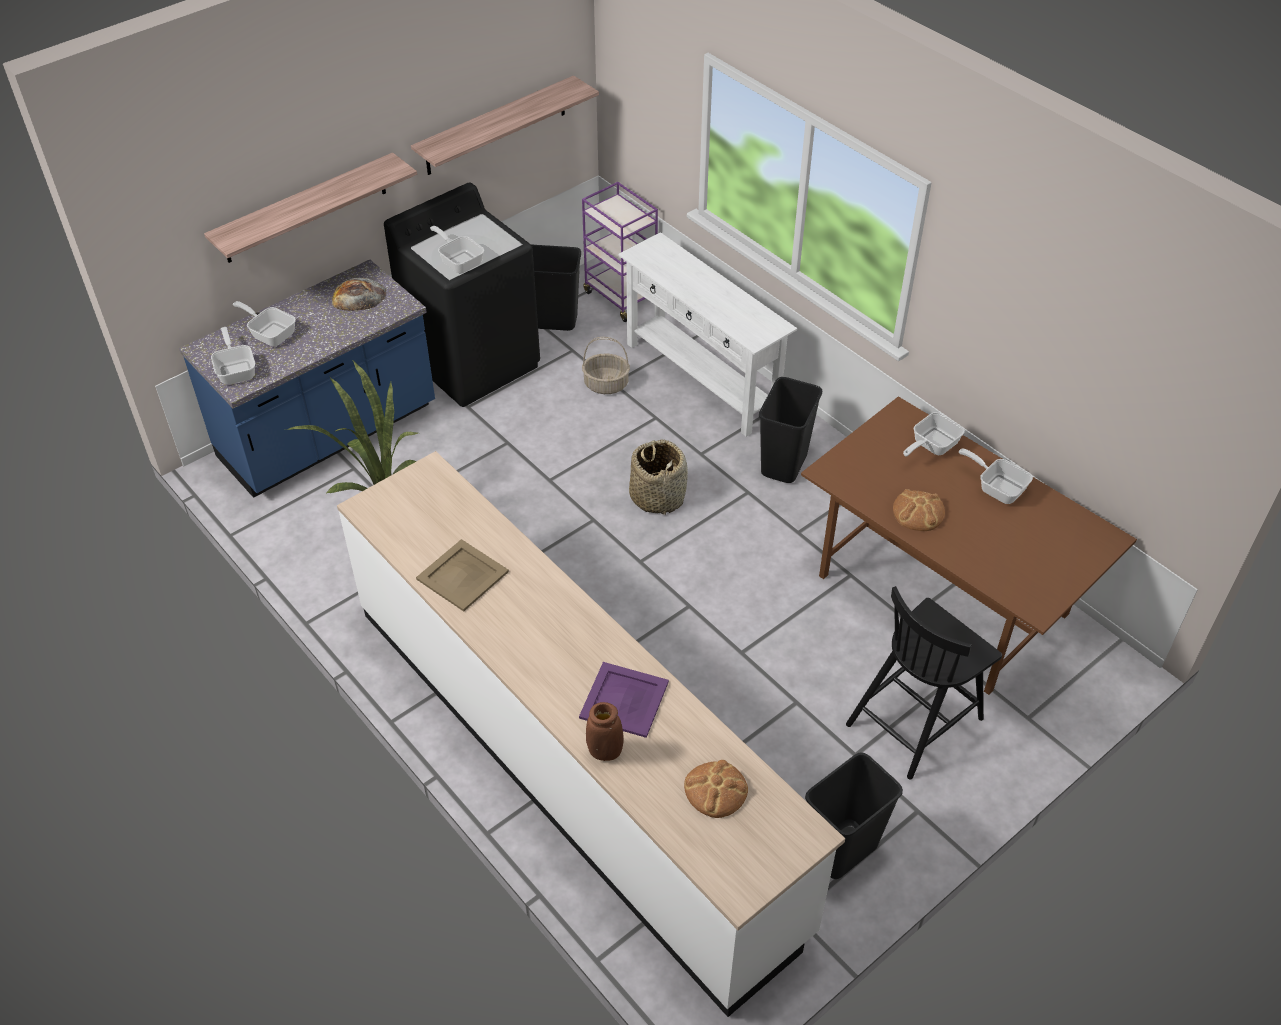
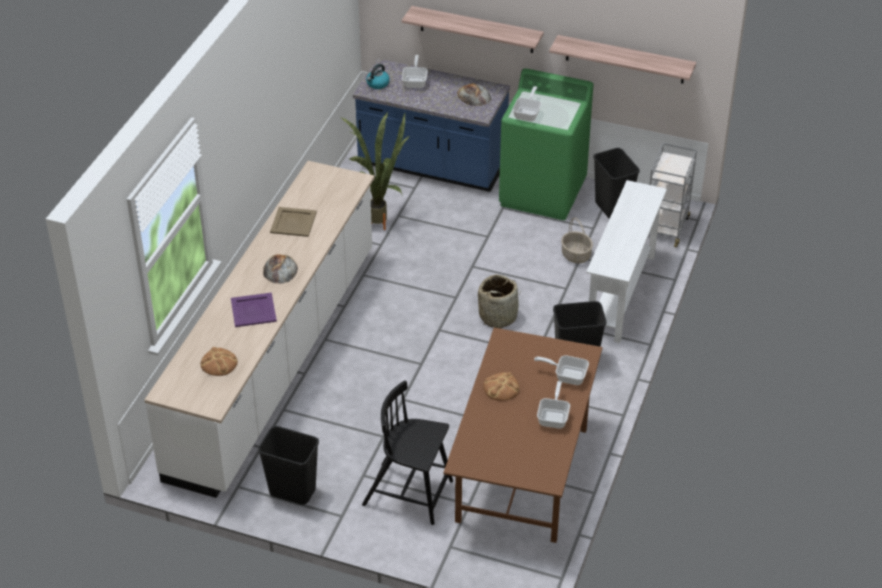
camera: 60 degrees right, 5 degrees down
frying pan [211,327,255,385] -> kettle [366,64,390,89]
black washing machine [384,183,540,407] -> green washing machine [499,68,593,220]
purple cart [582,182,658,322] -> grey cart [650,143,697,248]
brown vase [586,702,624,761] -> none
none -> bread [263,254,298,284]

